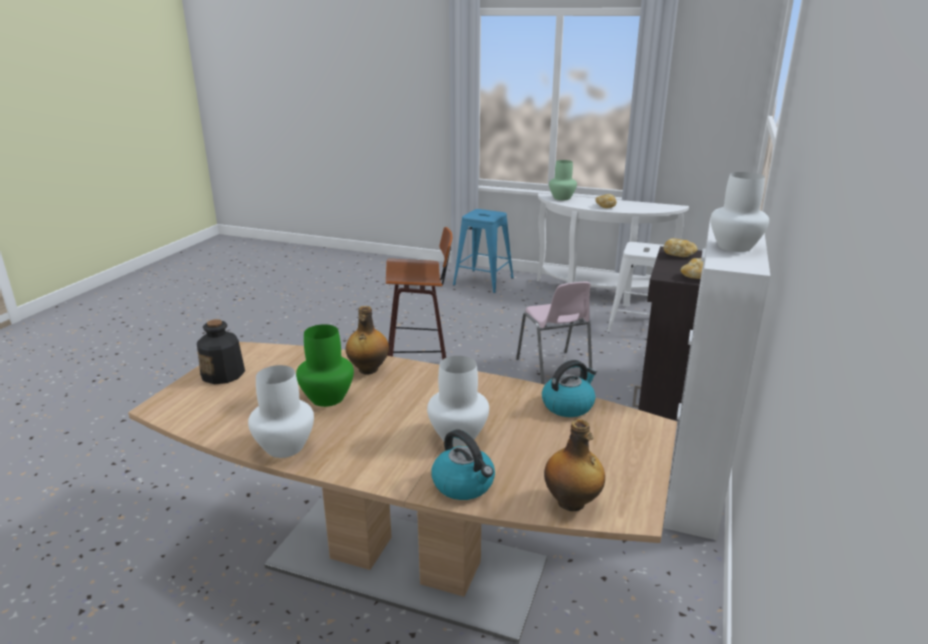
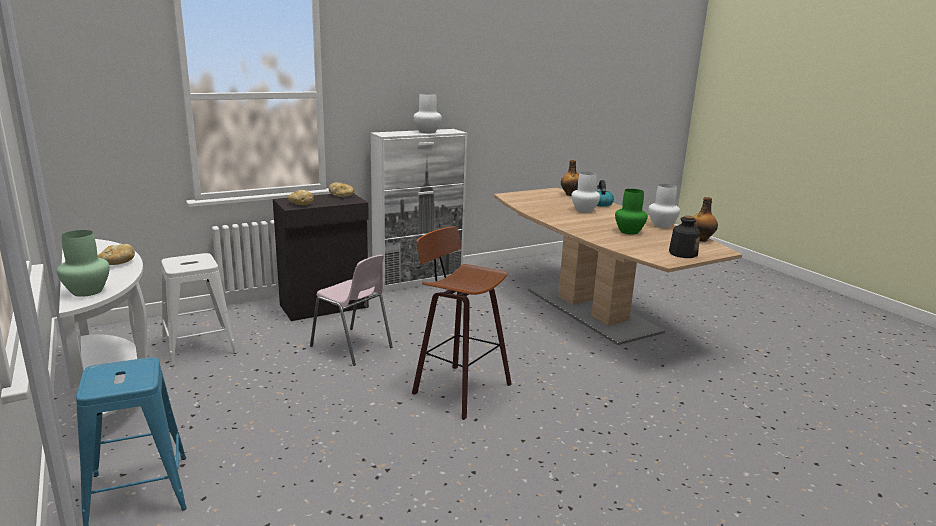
camera: 140 degrees left, 5 degrees down
bottle [346,306,389,375] -> bottle moved to [693,197,718,242]
pink chair [516,282,593,385] -> pink chair turned 105 degrees clockwise [310,255,393,366]
kettle [542,360,596,417] -> none

